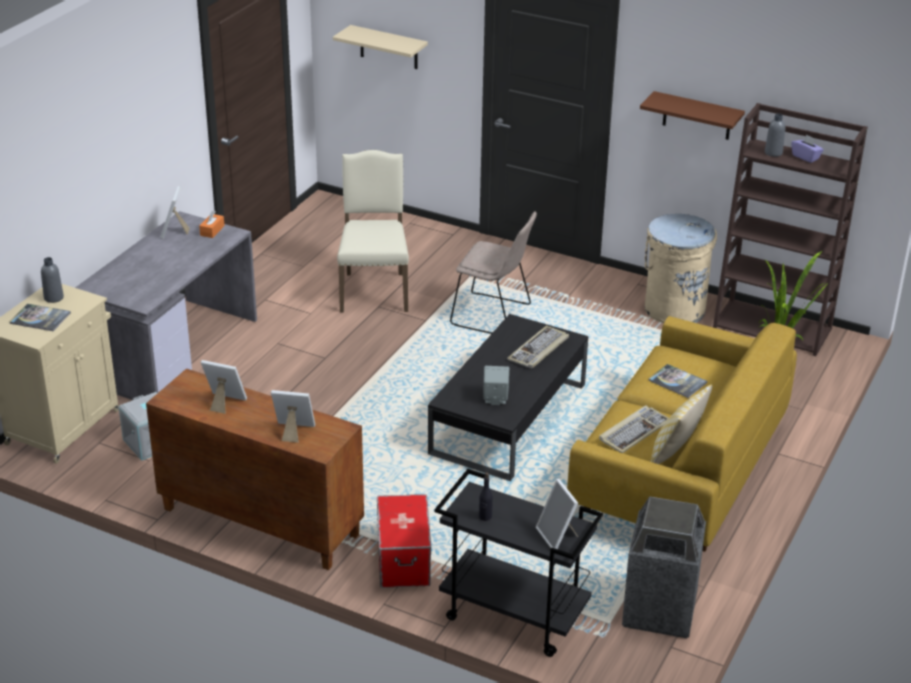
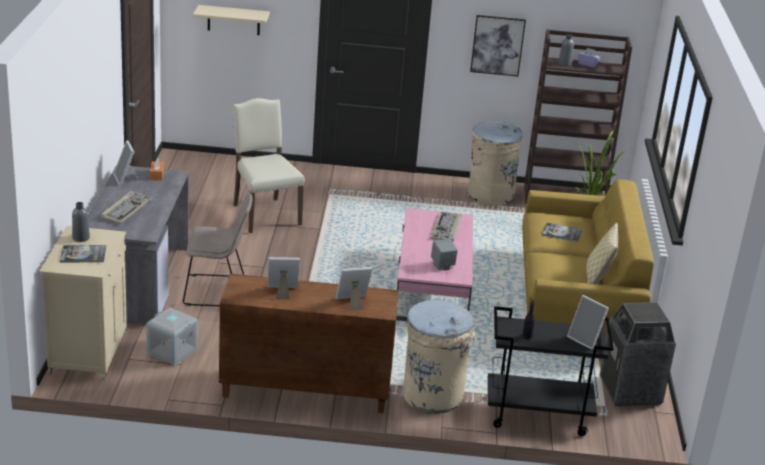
camera: 25 degrees left, 5 degrees down
storage box [377,494,431,588] -> beige trash can [403,300,475,414]
black coffee table [428,314,588,481] -> pink coffee table [396,208,473,321]
beige chair [450,211,537,334] -> beige chair moved to [183,193,252,306]
keyboard [599,405,669,453] -> keyboard moved to [100,191,153,223]
brown shelf [640,91,745,140] -> picture [470,15,526,76]

